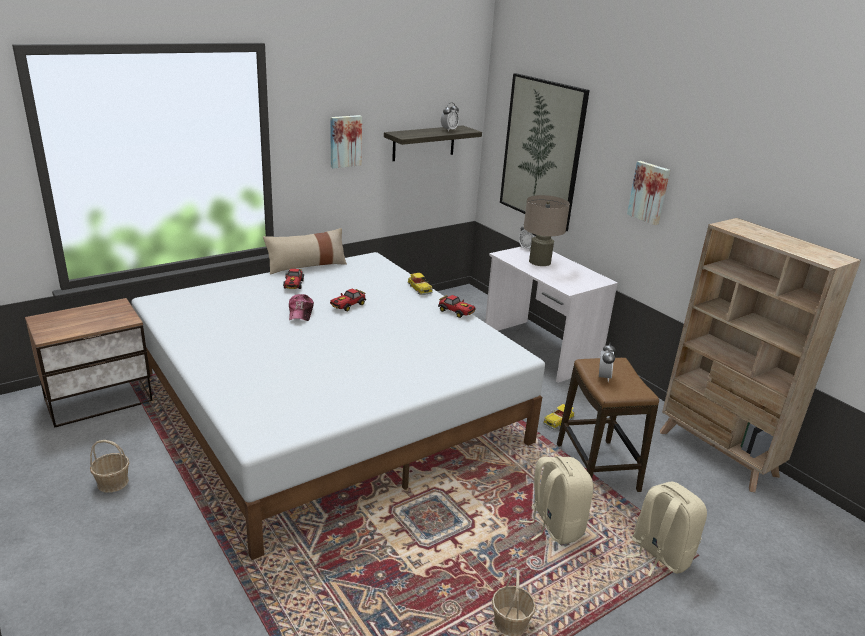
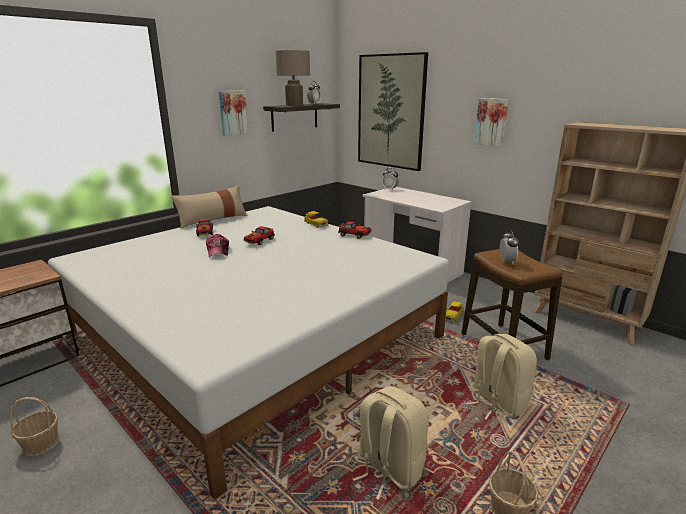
camera: 10 degrees left, 5 degrees down
beige table lamp [524,195,570,266] -> beige table lamp moved to [275,50,310,106]
beige backpack [626,482,707,576] -> beige backpack moved to [352,386,429,500]

